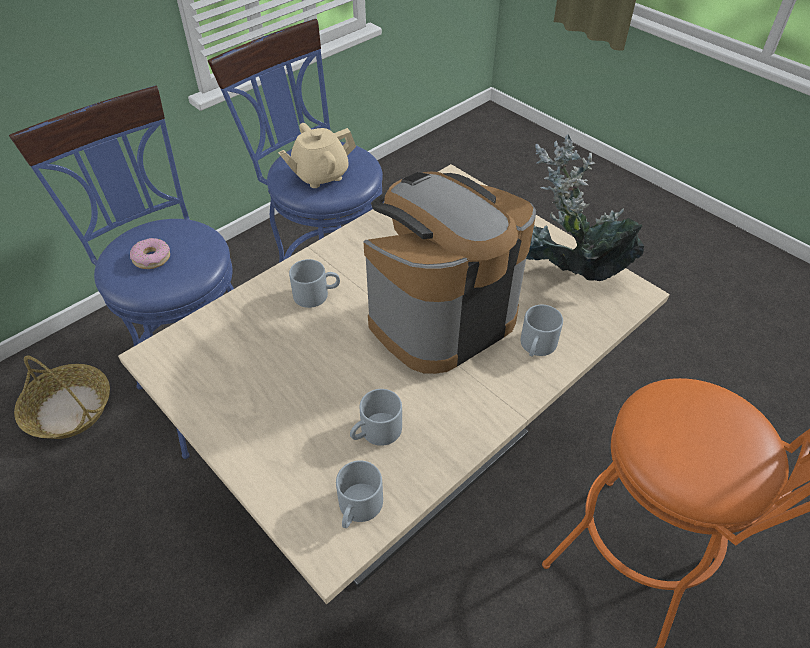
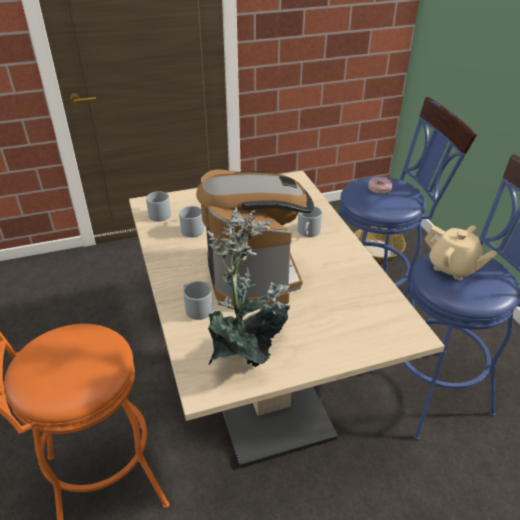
camera: 115 degrees right, 10 degrees down
beige teapot [278,123,356,188] -> beige teapot turned 135 degrees clockwise [424,225,497,280]

